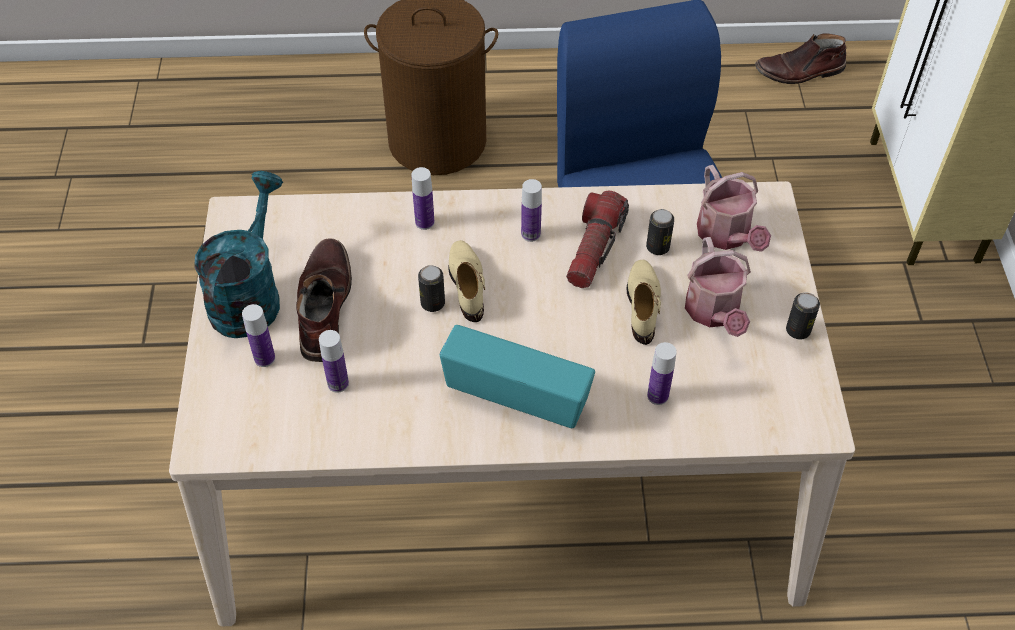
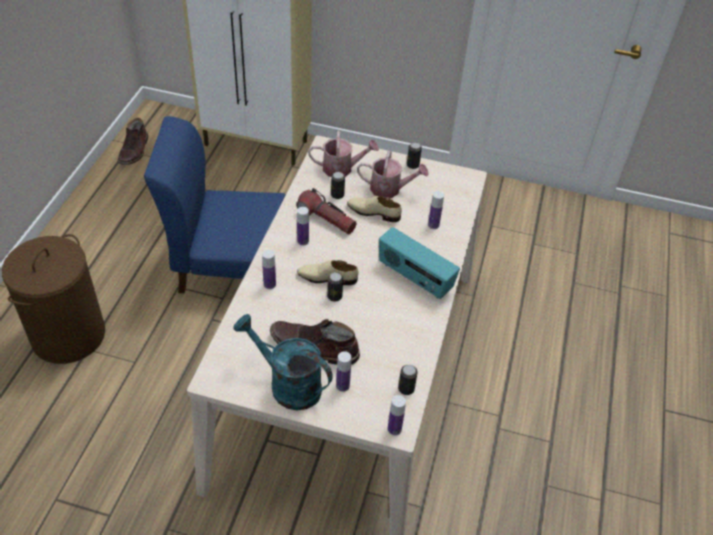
camera: 75 degrees left, 5 degrees down
bottle [319,330,349,393] -> bottle moved to [388,395,406,436]
radio [440,325,595,428] -> radio turned 90 degrees counterclockwise [379,227,460,299]
none -> can [398,365,418,395]

